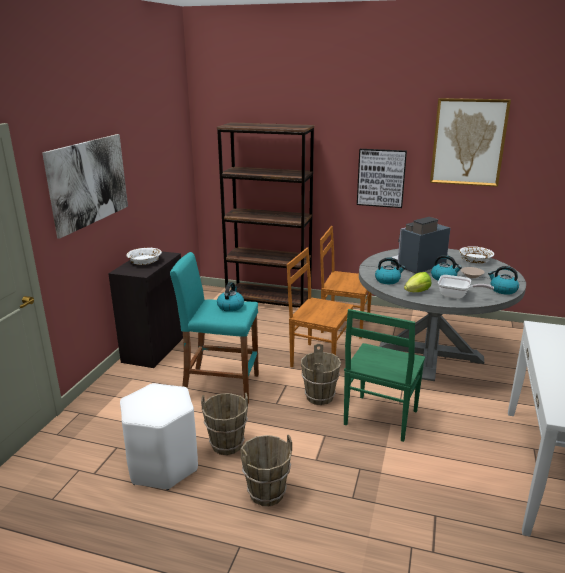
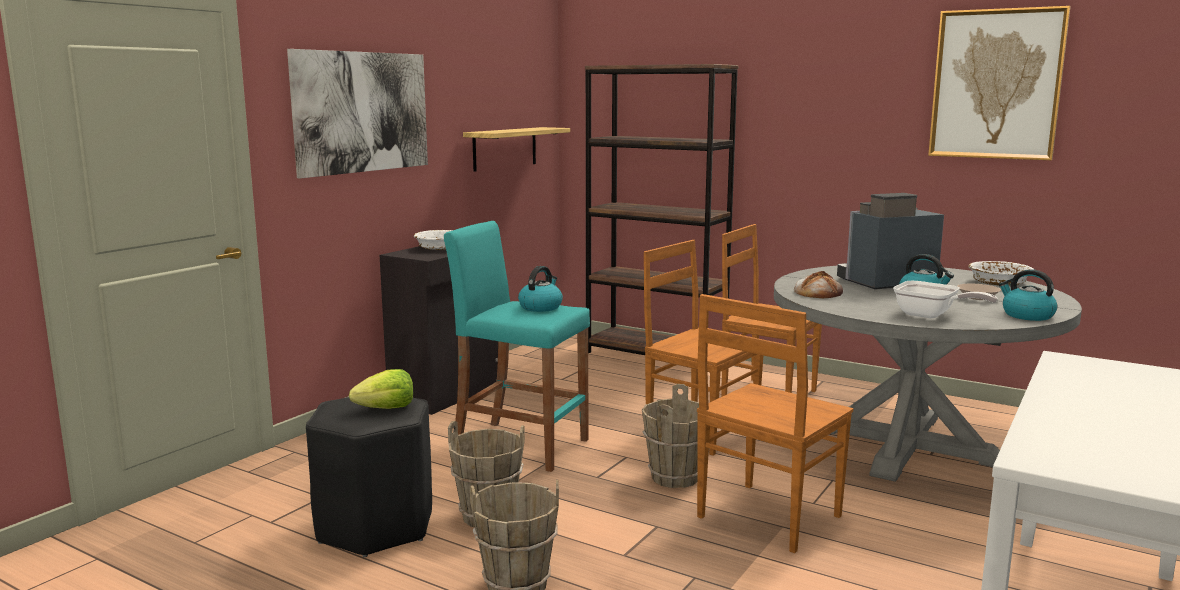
camera: 15 degrees right, 10 degrees down
white stool [120,383,198,490] -> black stool [306,397,432,557]
green chair [344,309,425,442] -> brown chair [697,294,853,553]
picture [357,149,407,208] -> none
kettle [375,257,405,284] -> bread [794,271,843,298]
lettuce [404,272,431,292] -> lettuce moved to [349,369,413,409]
none -> shelf [463,127,570,172]

